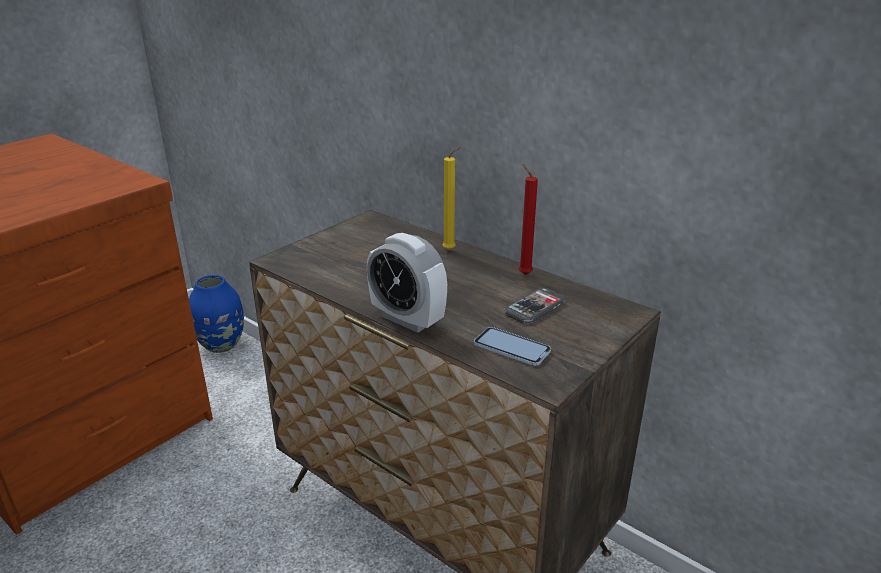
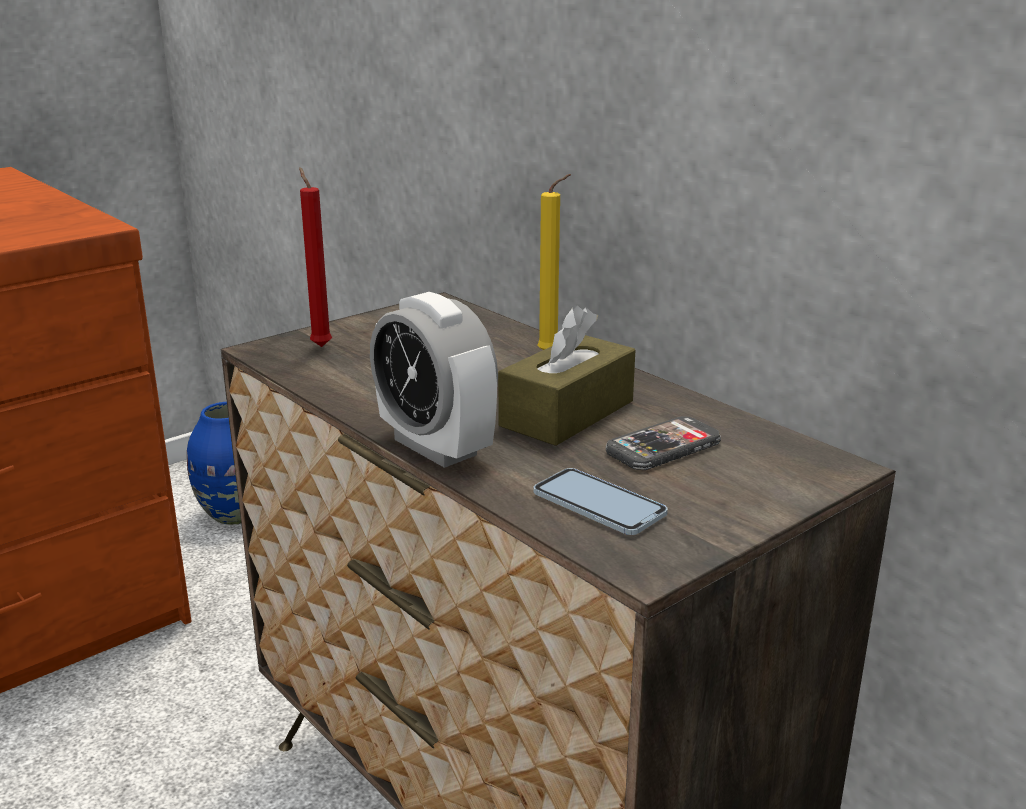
camera: 10 degrees right, 5 degrees down
red candle [519,164,538,275] -> red candle moved to [299,167,332,347]
none -> brown tissue box [498,305,635,446]

